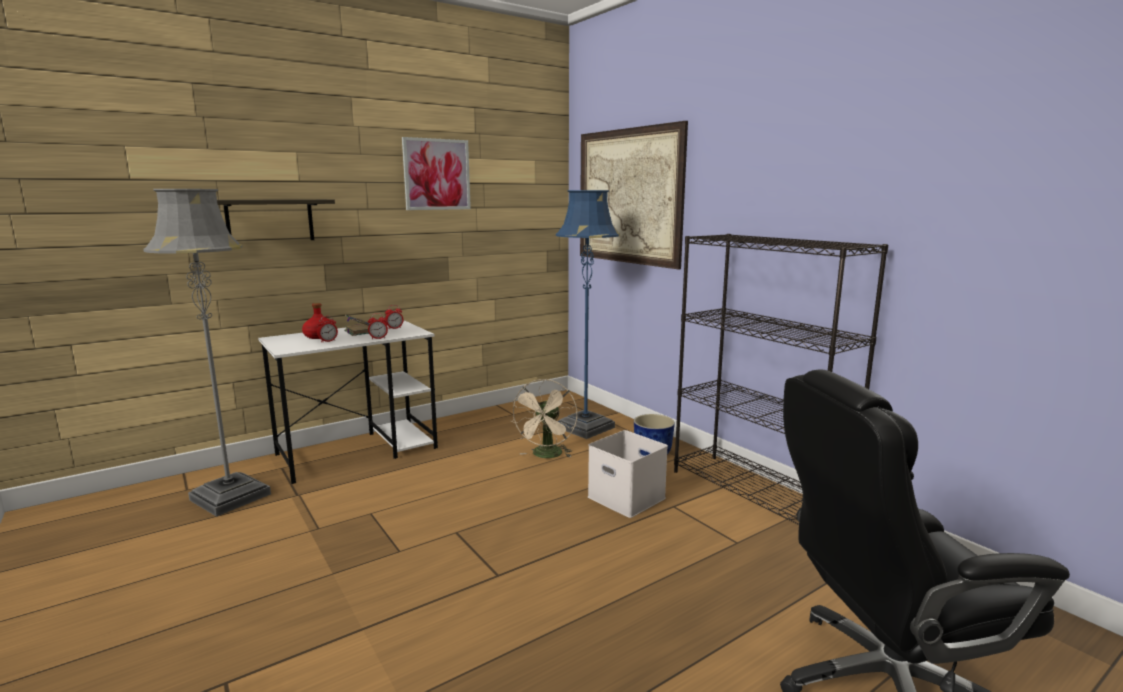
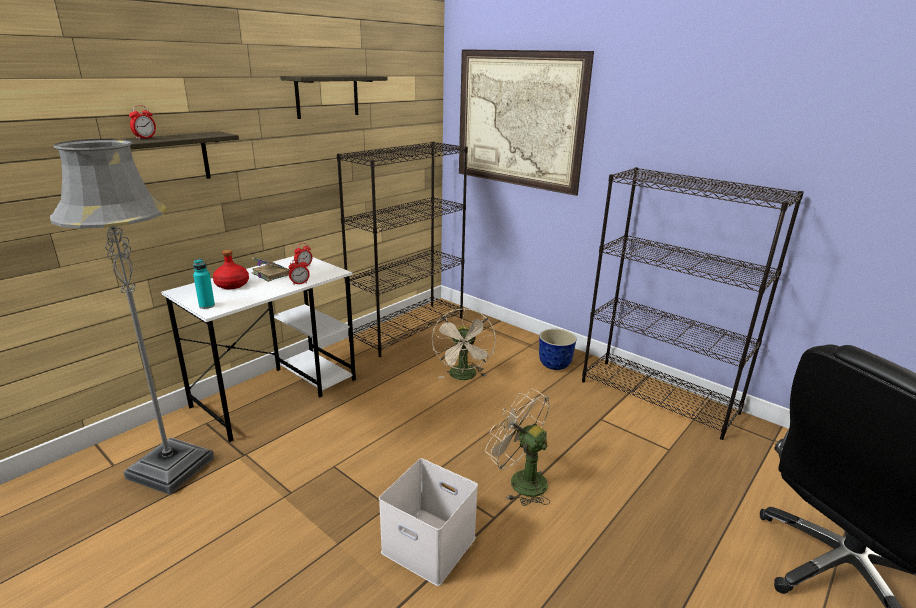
camera: 15 degrees left, 10 degrees up
alarm clock [317,316,338,343] -> alarm clock moved to [129,105,156,139]
picture [402,137,471,210] -> shelf [280,75,388,119]
blue floor lamp [556,190,620,439] -> none
white storage box [588,430,668,518] -> white storage box moved to [379,458,478,586]
none -> turquoise bottle [193,259,215,309]
none -> black bookcase [337,141,468,357]
none -> beige fan [485,389,550,506]

